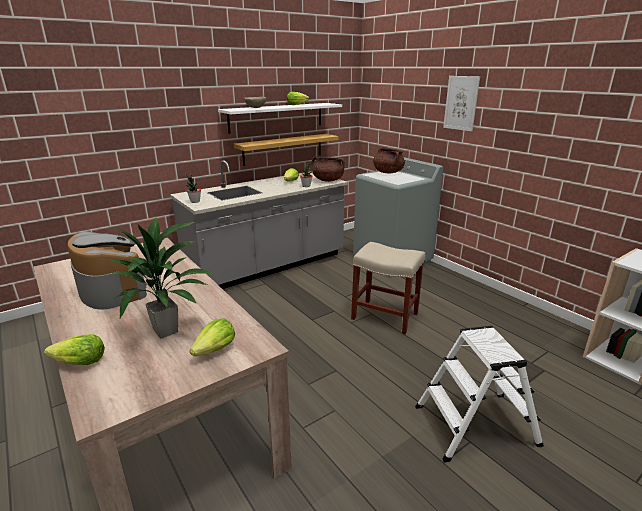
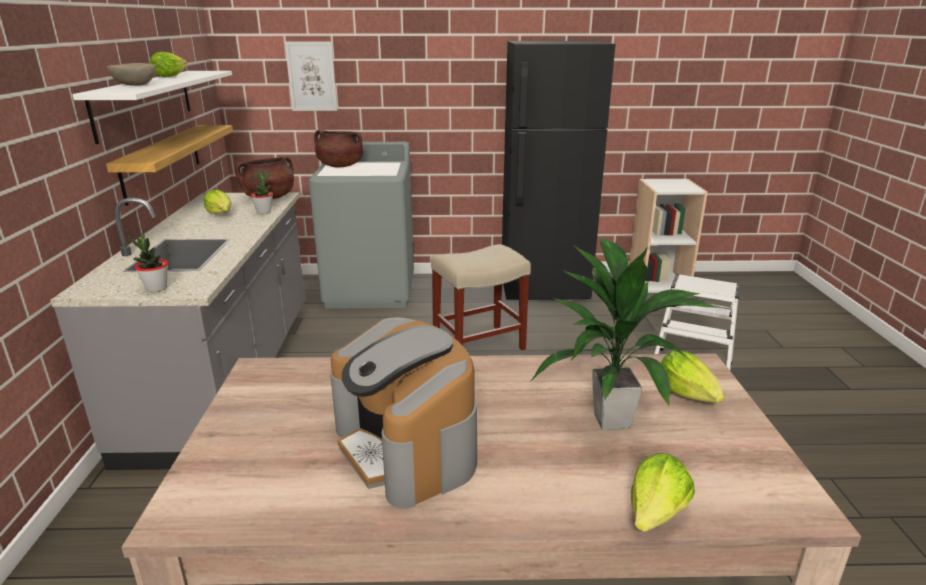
camera: 55 degrees left, 0 degrees up
coffee machine [67,231,147,309] -> coffee machine turned 120 degrees counterclockwise [330,317,477,508]
picture [443,76,480,132] -> picture moved to [285,41,337,111]
none -> black fridge [502,41,615,300]

